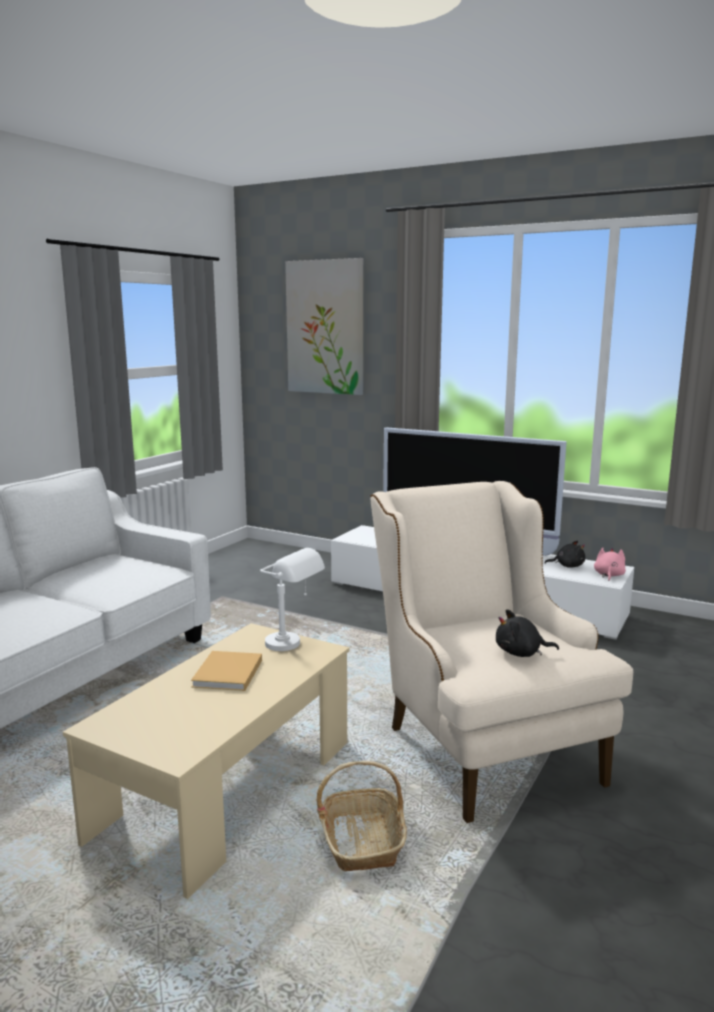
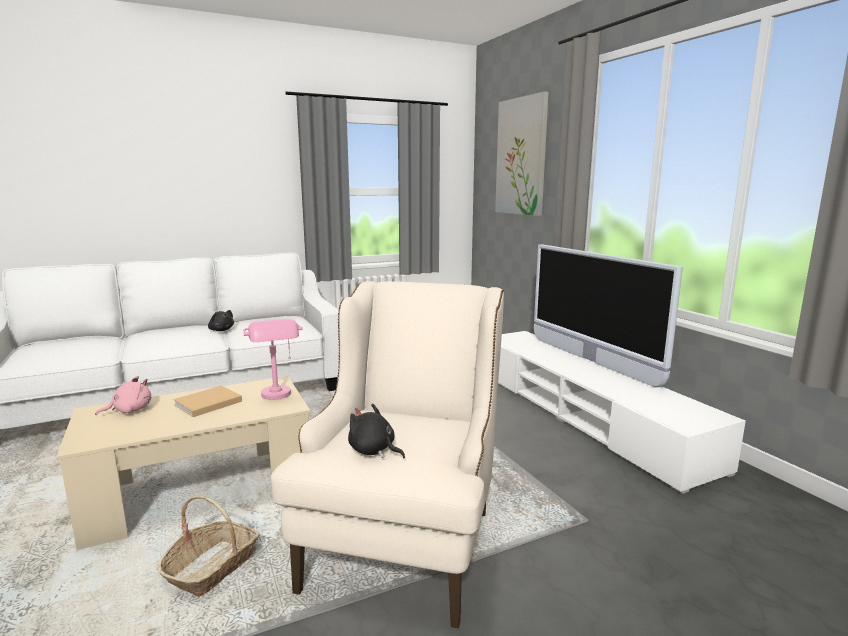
camera: 35 degrees right, 0 degrees up
white table lamp [260,548,325,651] -> pink table lamp [243,319,303,400]
black plush toy [545,541,585,568] -> black plush toy moved to [208,310,234,331]
pink plush toy [594,547,626,581] -> pink plush toy moved to [95,376,151,415]

